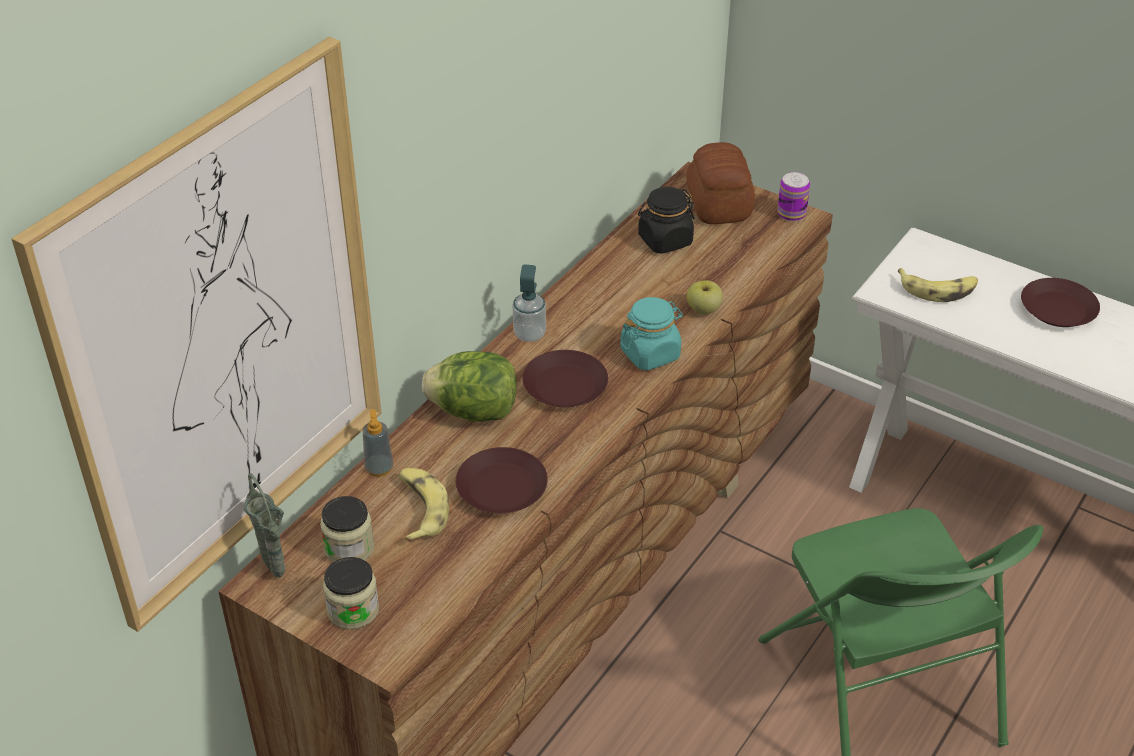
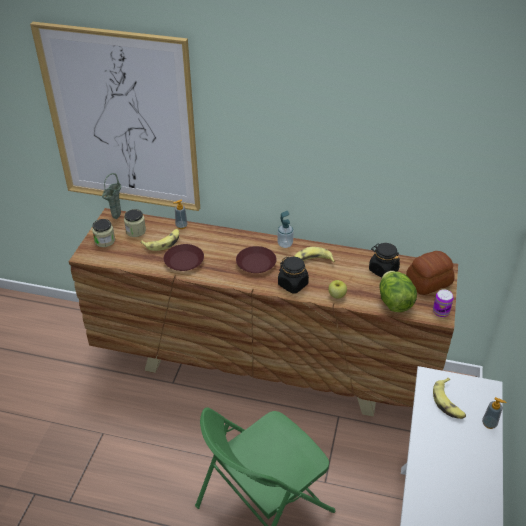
camera: 70 degrees right, 0 degrees up
lettuce [422,351,517,422] -> lettuce moved to [379,271,417,312]
turquoise jar [620,297,683,371] -> black jar [278,257,309,294]
brown plate [1021,278,1100,327] -> none
none -> banana [294,247,335,263]
none -> soap dispenser [482,397,507,429]

